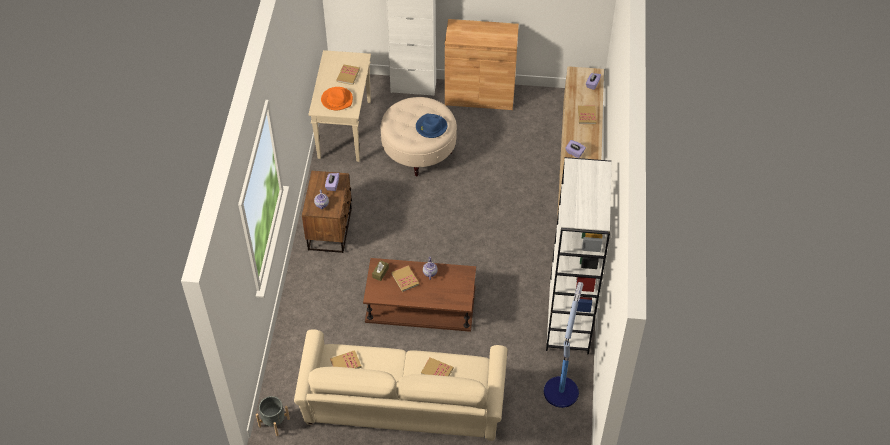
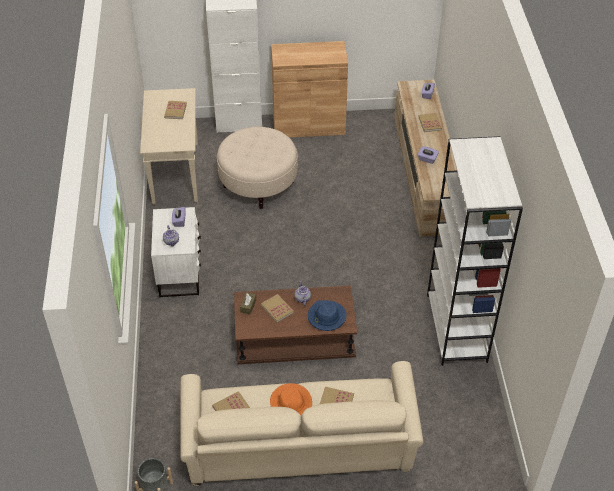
camera: 10 degrees left, 5 degrees down
brown nightstand [302,171,352,253] -> white nightstand [151,207,201,298]
orange hat [321,87,353,110] -> orange hat moved to [270,383,312,415]
blue hat [416,114,447,138] -> blue hat moved to [308,300,346,331]
floor lamp [544,282,584,408] -> none

